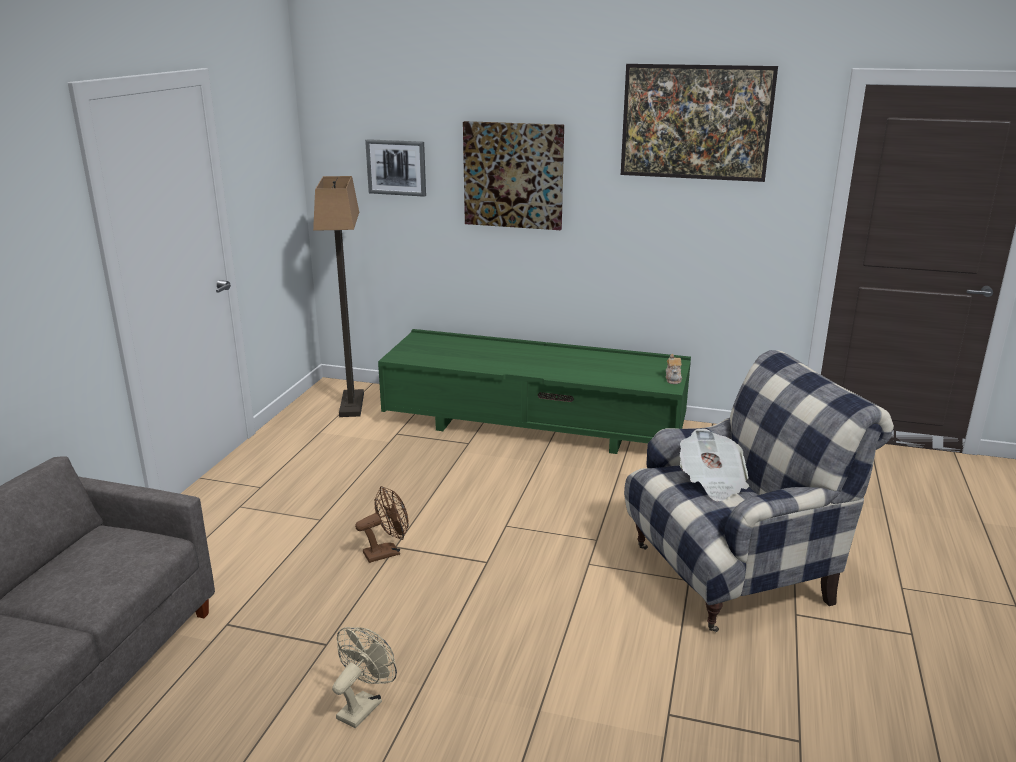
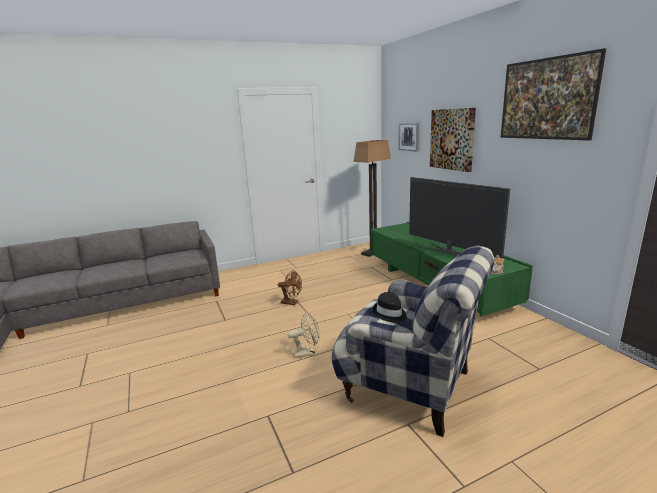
camera: 50 degrees right, 5 degrees down
beige fan [332,627,397,728] -> beige fan moved to [288,312,320,358]
newspaper [680,428,749,502] -> black hat [373,292,407,322]
none -> television [409,177,510,259]

